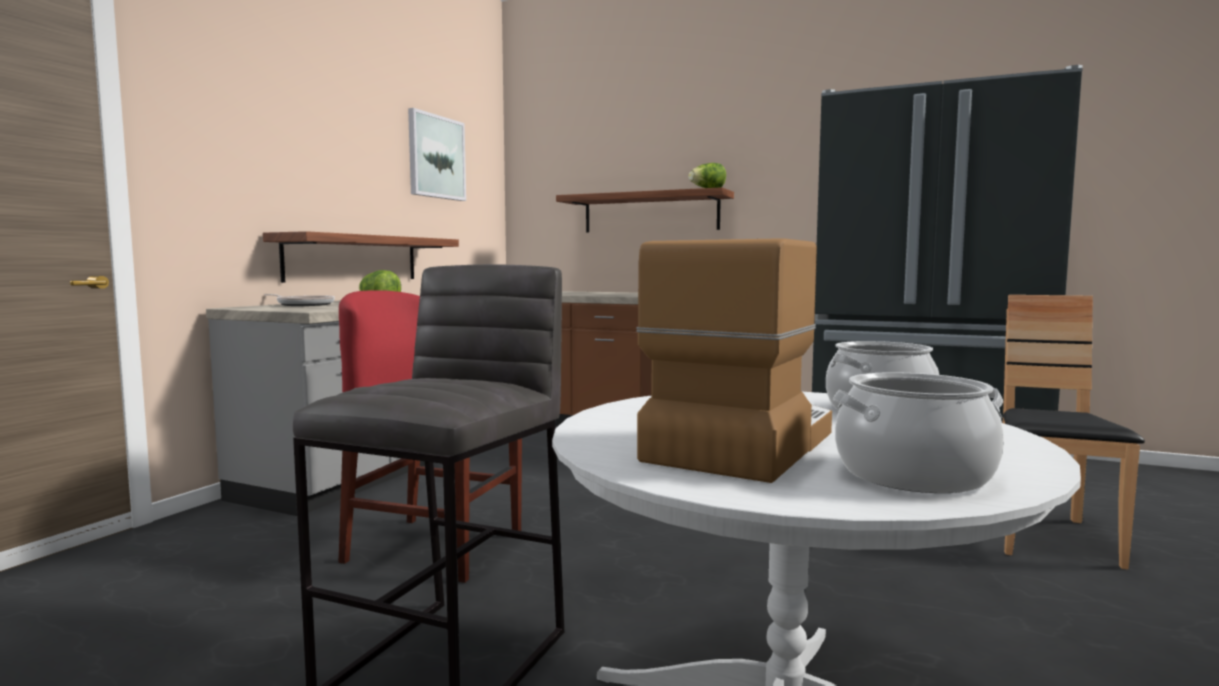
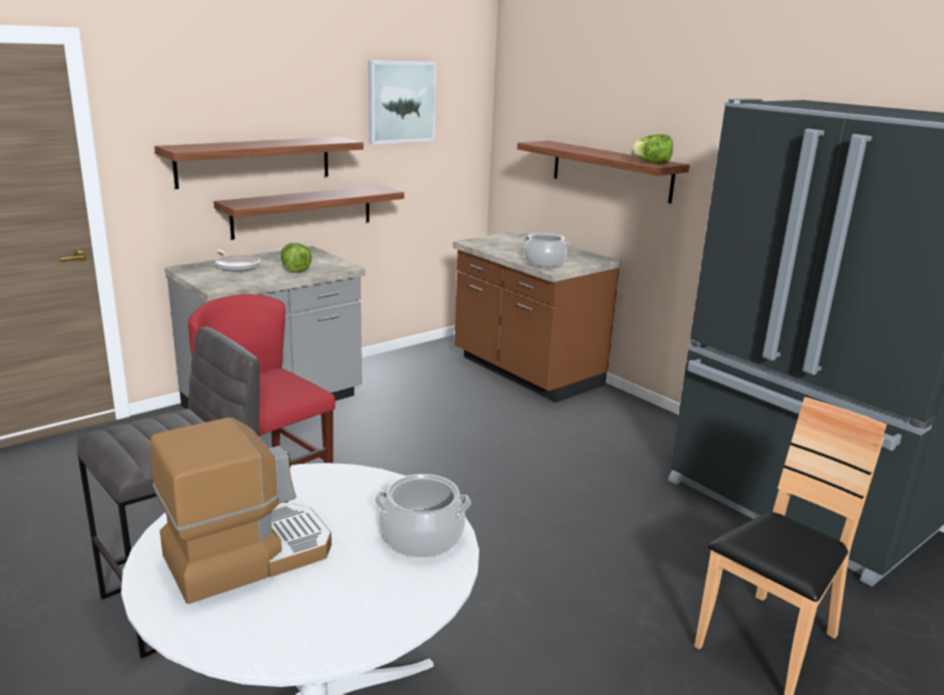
camera: 25 degrees right, 15 degrees up
cooking pot [833,372,1004,493] -> cooking pot moved to [523,233,570,267]
none -> shelf [154,137,363,189]

